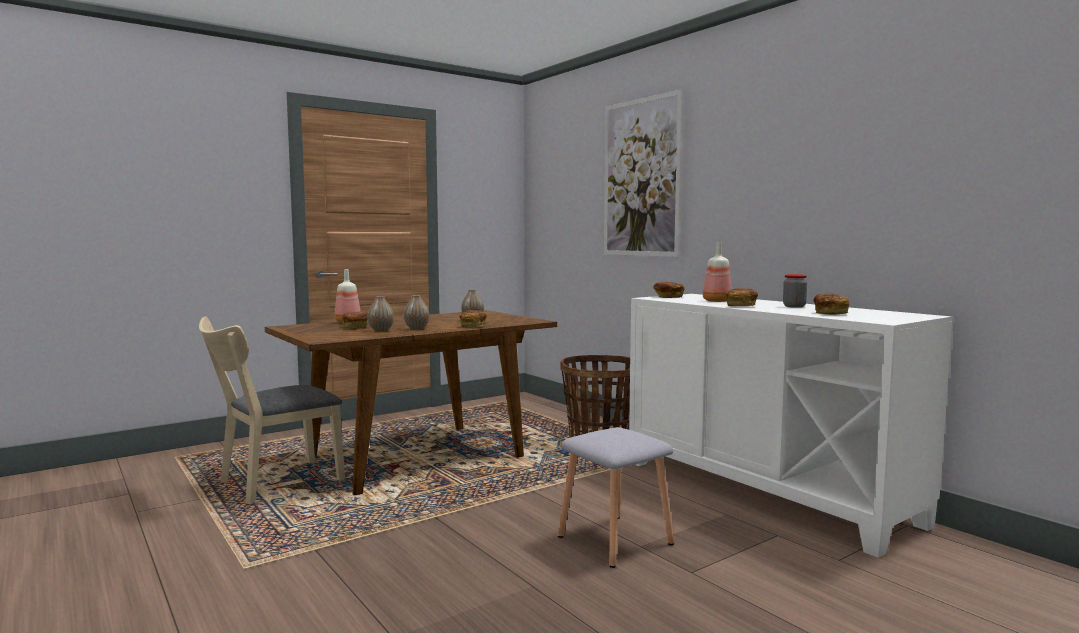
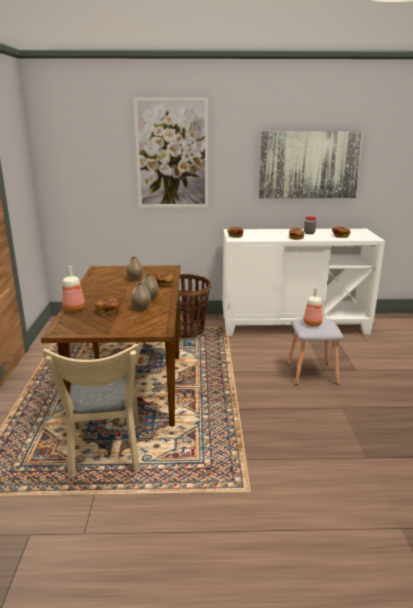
camera: 55 degrees left, 15 degrees up
bottle [703,242,732,302] -> bottle moved to [303,287,323,326]
none -> picture [259,131,363,198]

